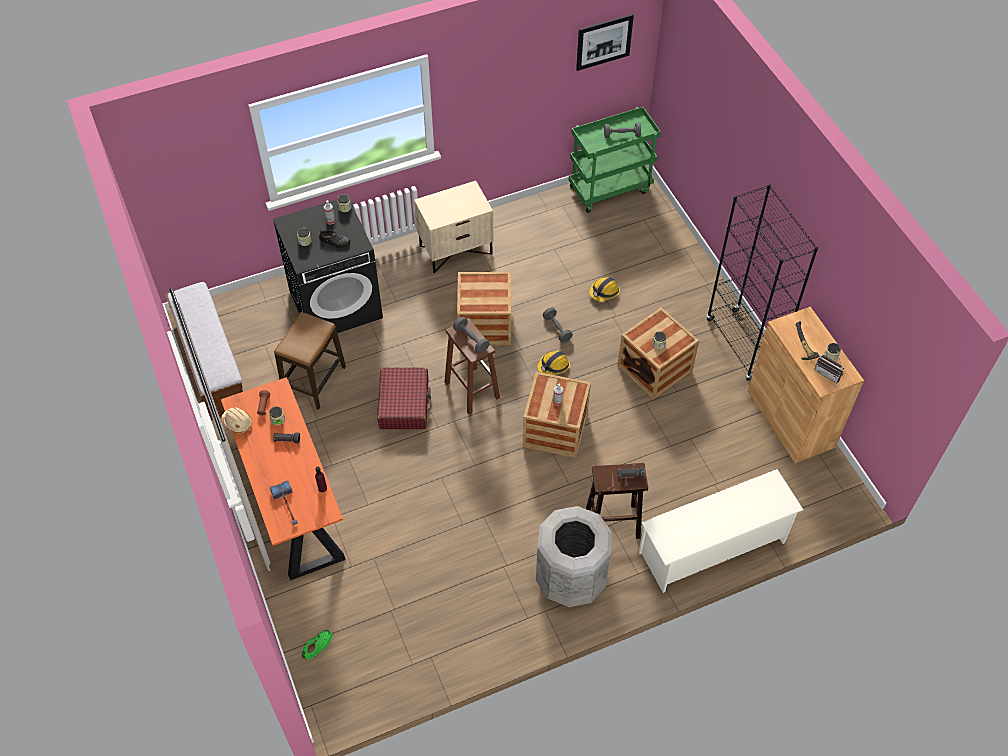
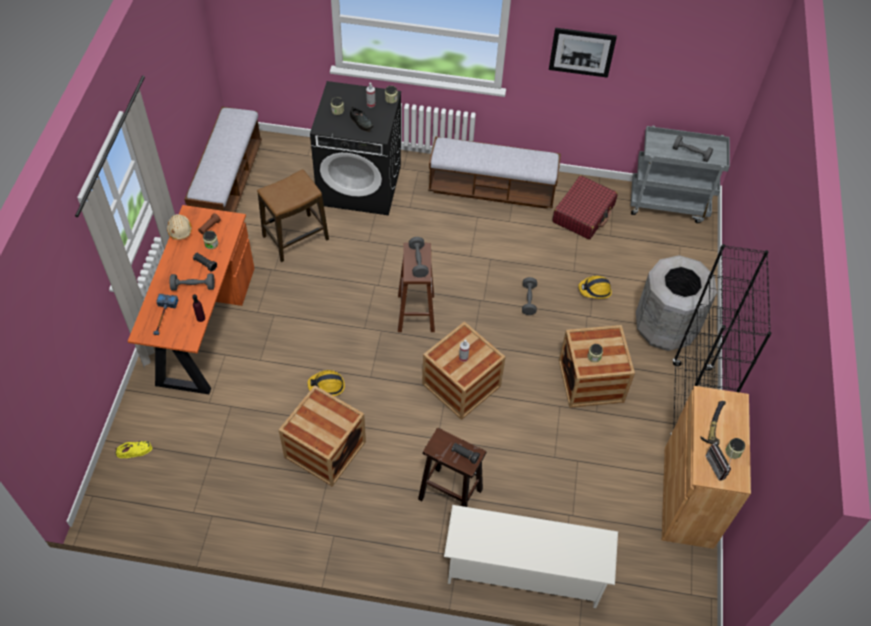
camera: 30 degrees right, 0 degrees up
green shoe [302,629,333,660] -> yellow shoe [115,441,153,458]
red suitcase [377,367,431,429] -> red suitcase moved to [552,175,618,240]
beige nightstand [414,181,493,273] -> bench [428,136,561,209]
crate [457,272,511,346] -> crate moved to [279,385,366,487]
grey trash can [536,506,612,607] -> grey trash can moved to [636,255,717,351]
hard hat [537,351,570,375] -> hard hat moved to [307,370,345,396]
green cart [569,107,661,213] -> grey cart [631,125,730,223]
picture [576,14,634,71] -> picture moved to [549,28,617,78]
none -> grey dumbbell [170,273,215,291]

